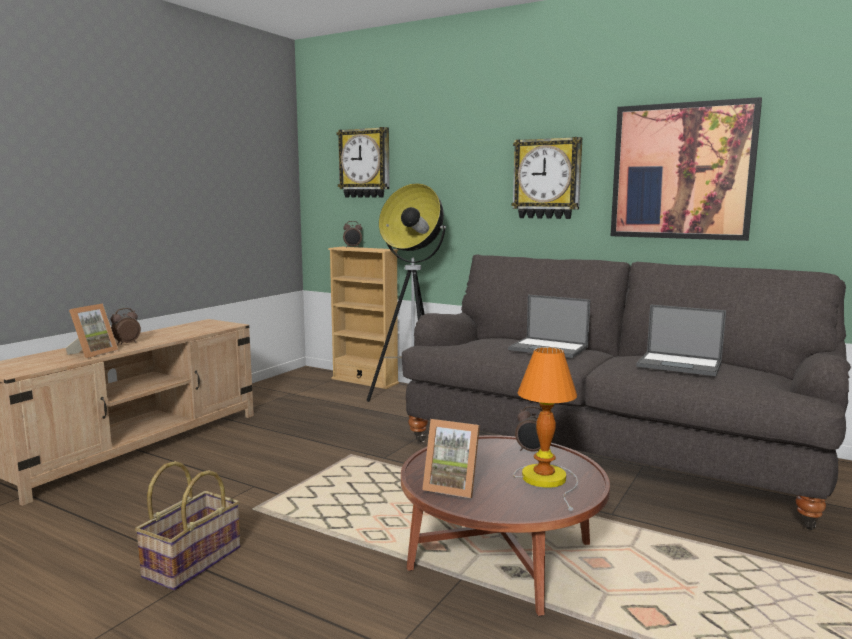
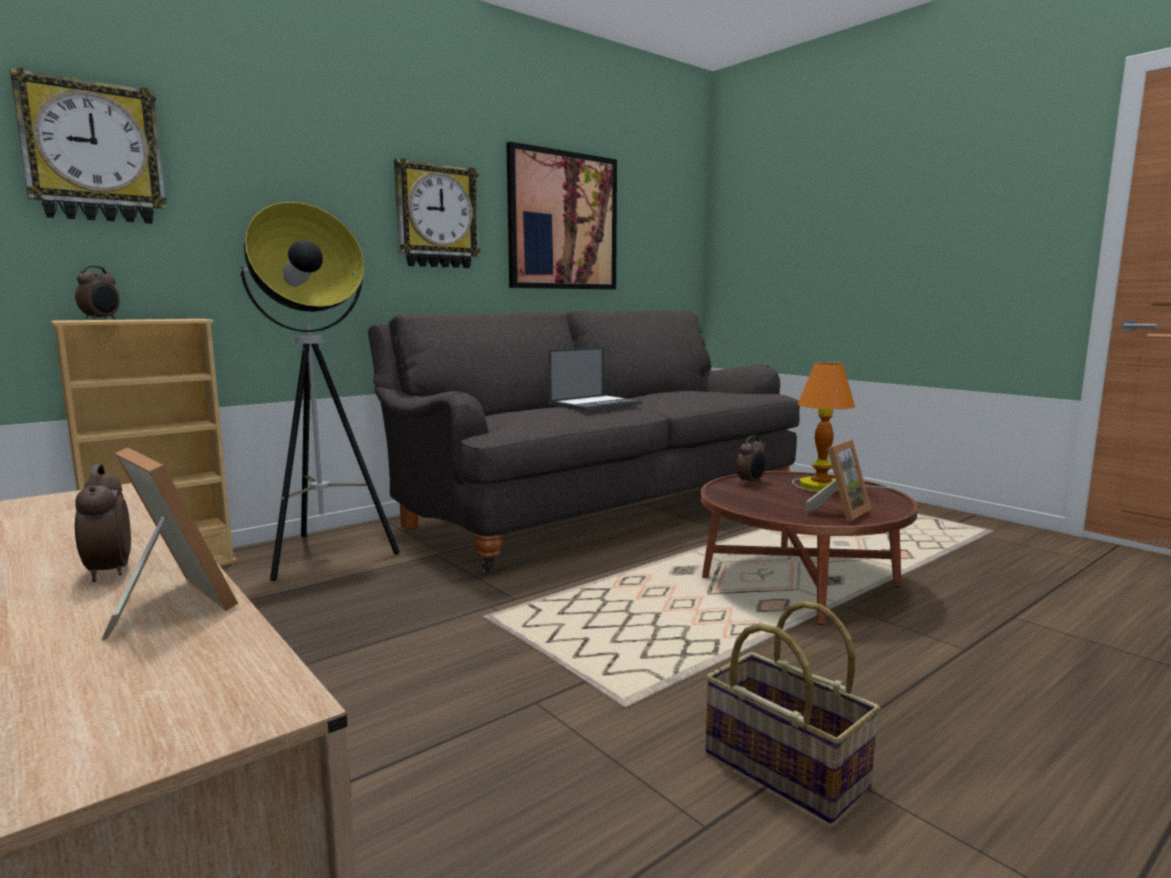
camera: 70 degrees left, 0 degrees up
laptop [636,304,726,376] -> none

